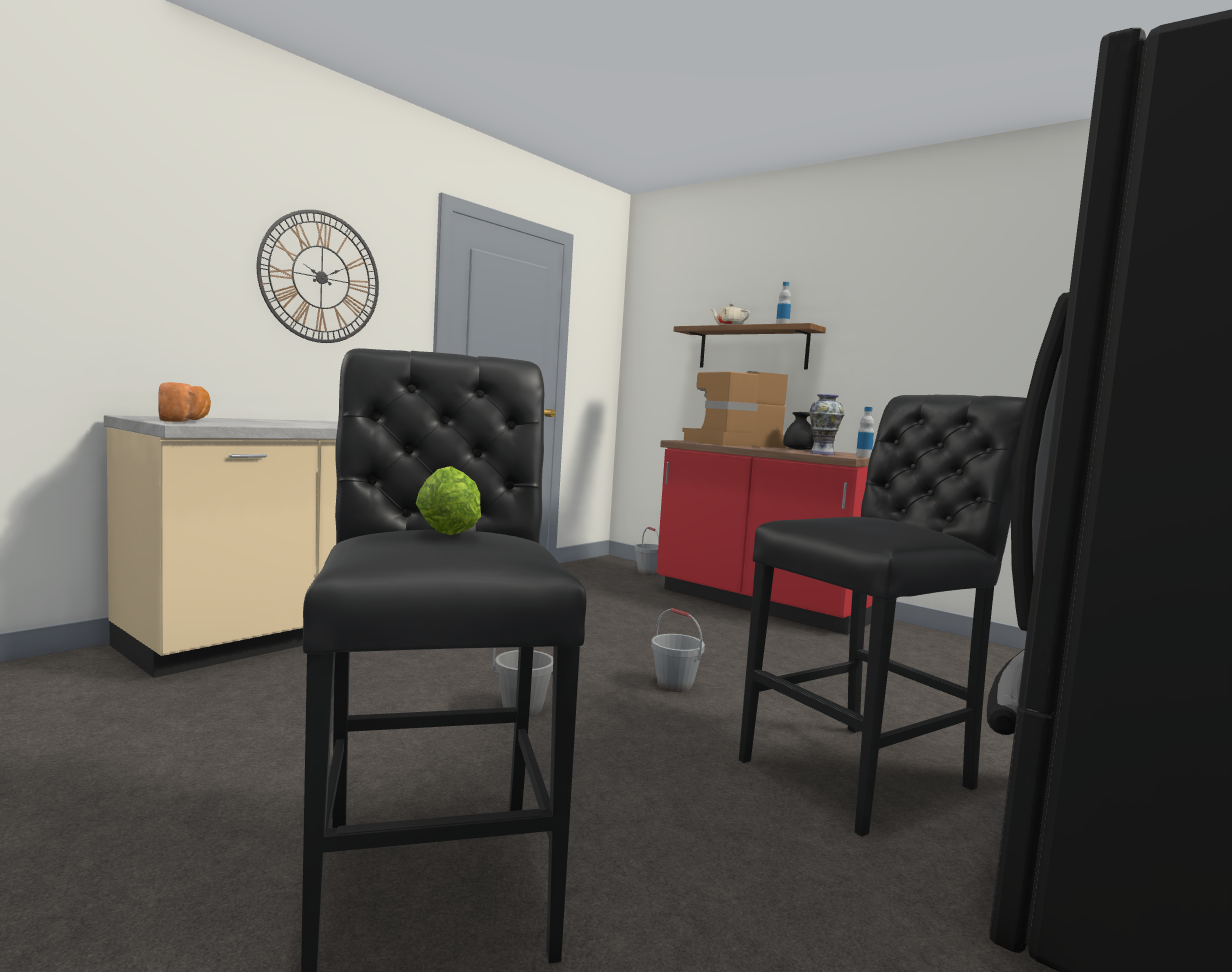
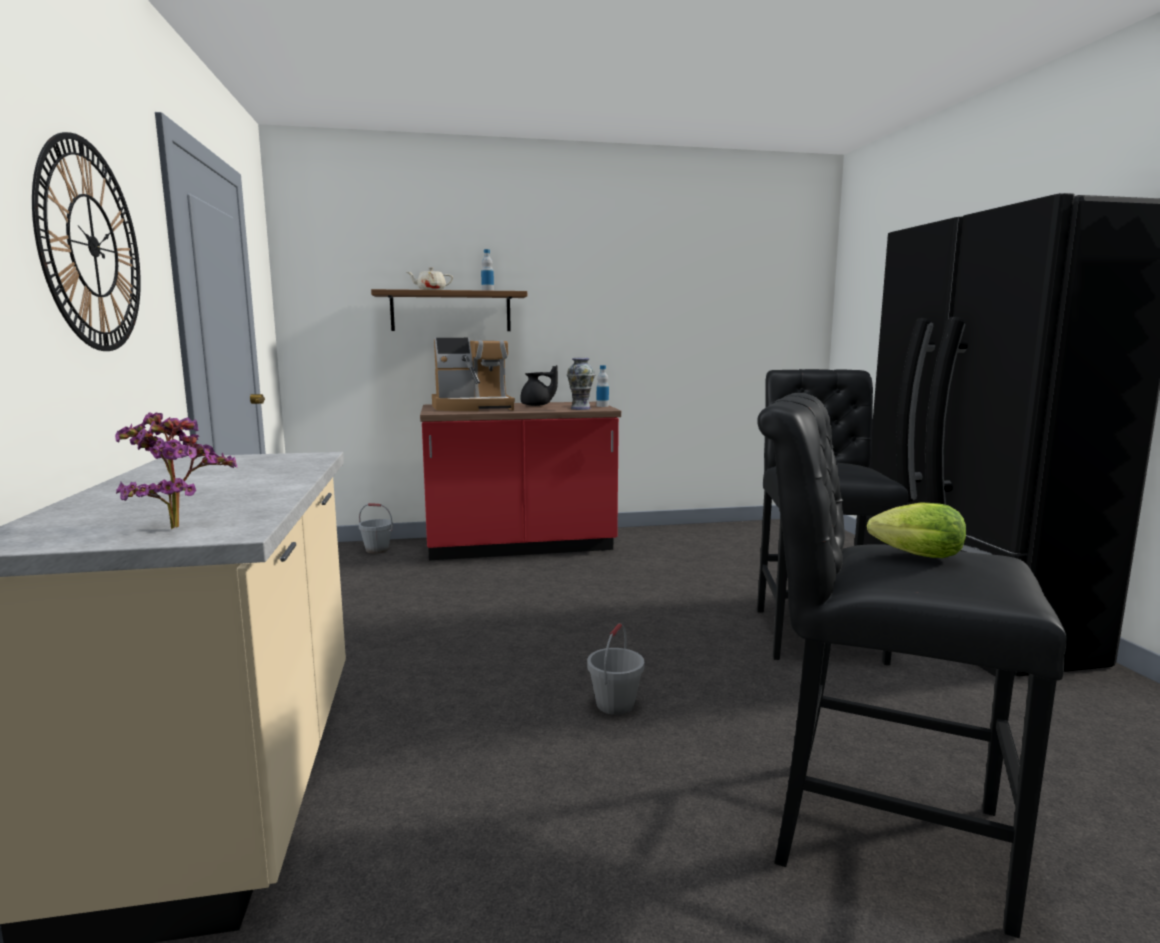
camera: 50 degrees left, 5 degrees up
bread [158,382,211,422] -> potted plant [115,412,237,529]
grey bucket [651,608,705,692] -> none
coffee machine [682,371,788,448] -> coffee machine turned 120 degrees counterclockwise [432,338,515,411]

